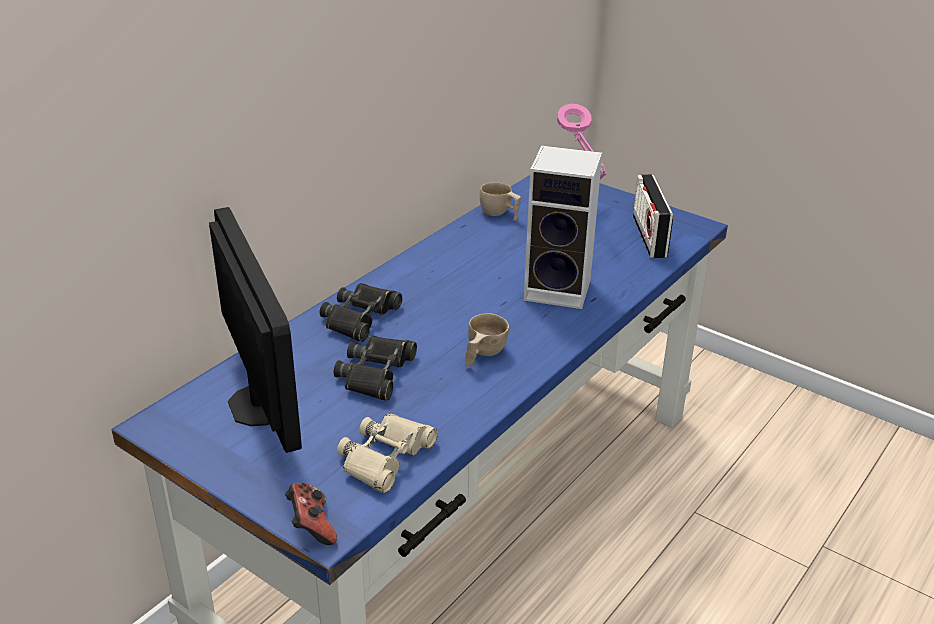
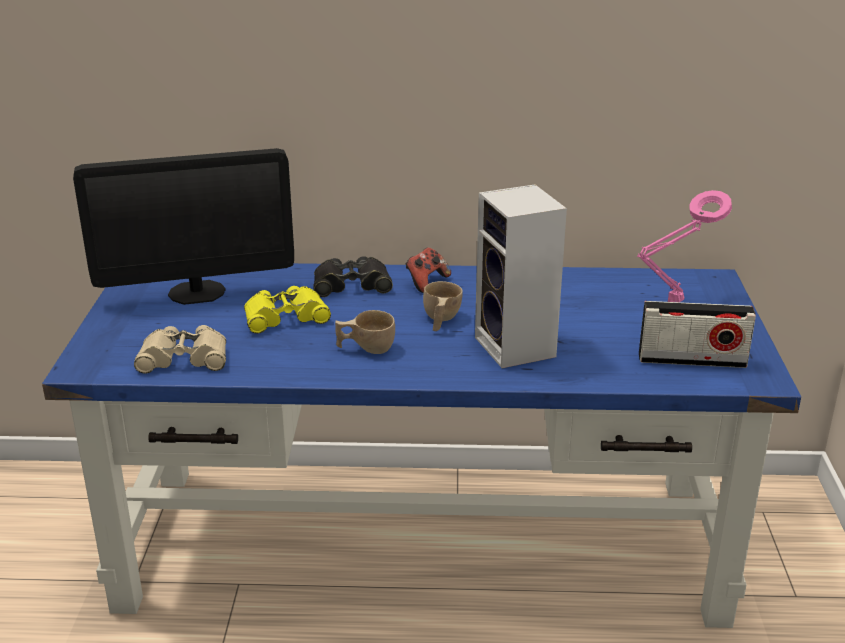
camera: 55 degrees right, 5 degrees down
monitor [209,207,302,453] -> monitor turned 45 degrees clockwise [73,148,294,305]
game controller [285,483,337,545] -> game controller moved to [405,248,451,293]
black binoculars [334,335,417,401] -> yellow binoculars [244,286,331,334]
beige cup [480,182,521,221] -> beige cup moved to [423,281,463,331]
radio [633,174,673,258] -> radio turned 135 degrees counterclockwise [639,301,756,368]

